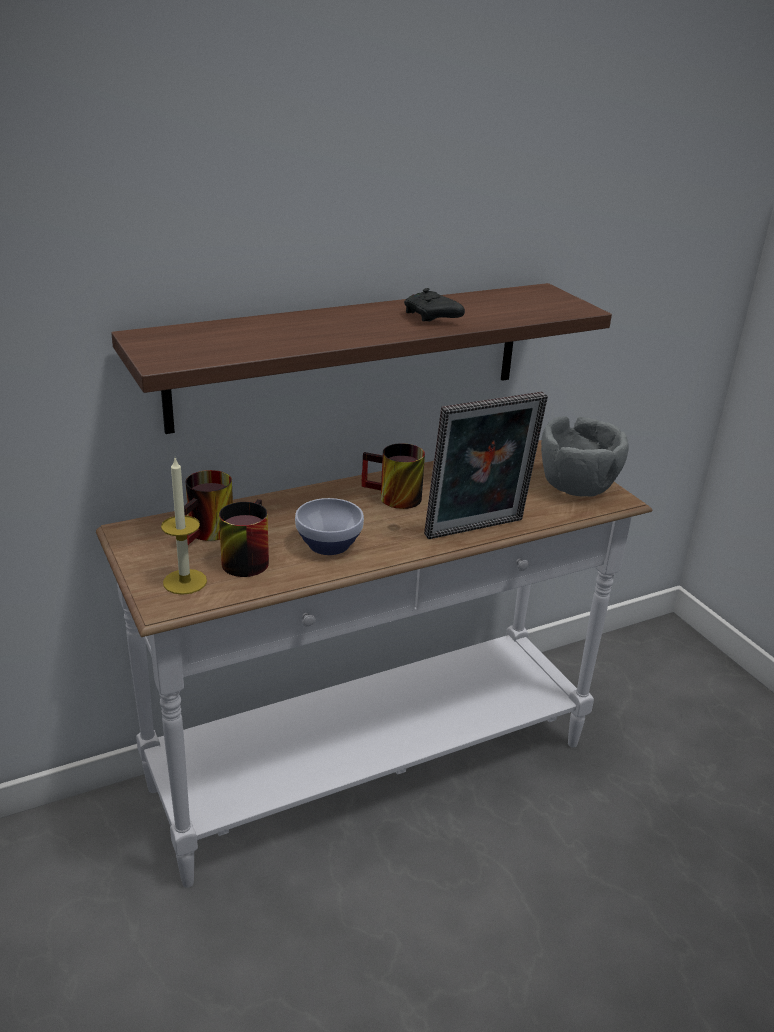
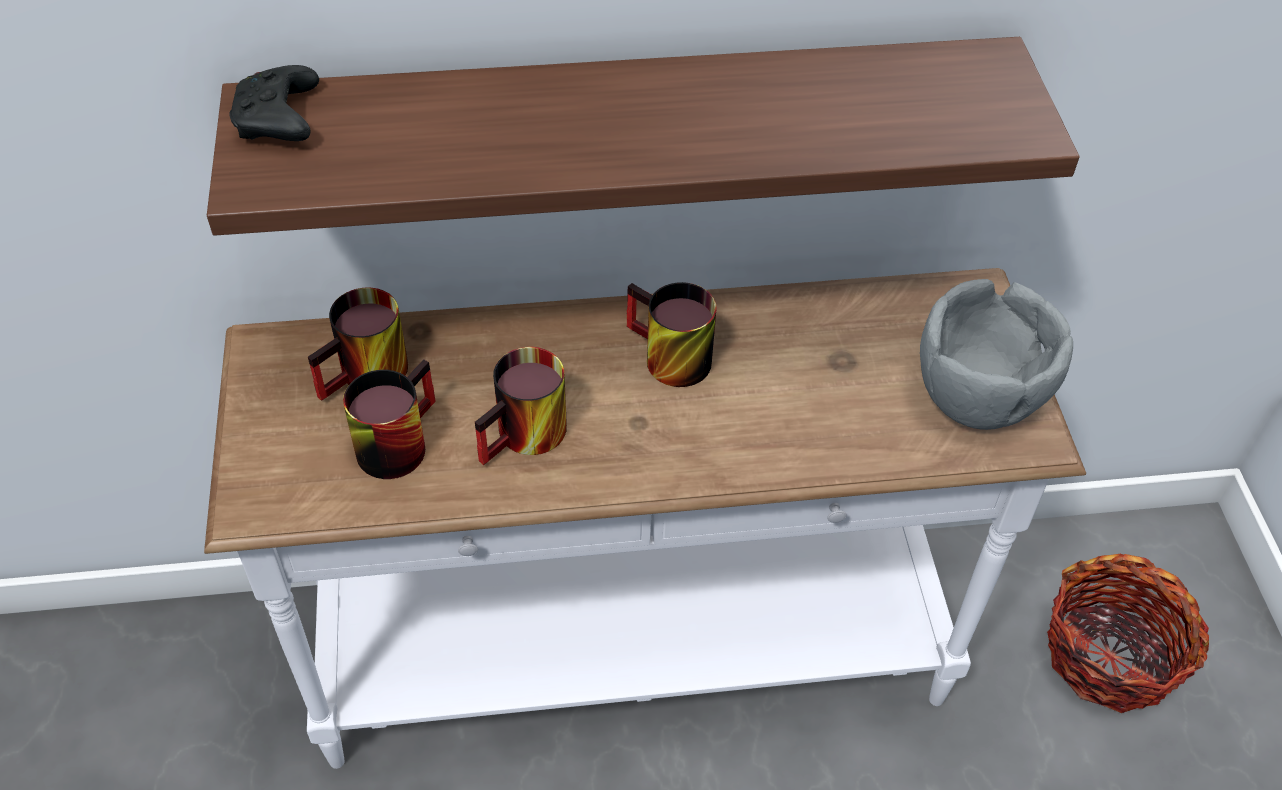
camera: 20 degrees right, 20 degrees up
candle [161,458,207,595] -> none
bowl [295,498,364,555] -> mug [475,347,567,465]
black game controller [404,288,465,322] -> black game controller moved to [229,65,319,141]
picture frame [424,391,548,539] -> none
none -> basket [1047,554,1209,713]

